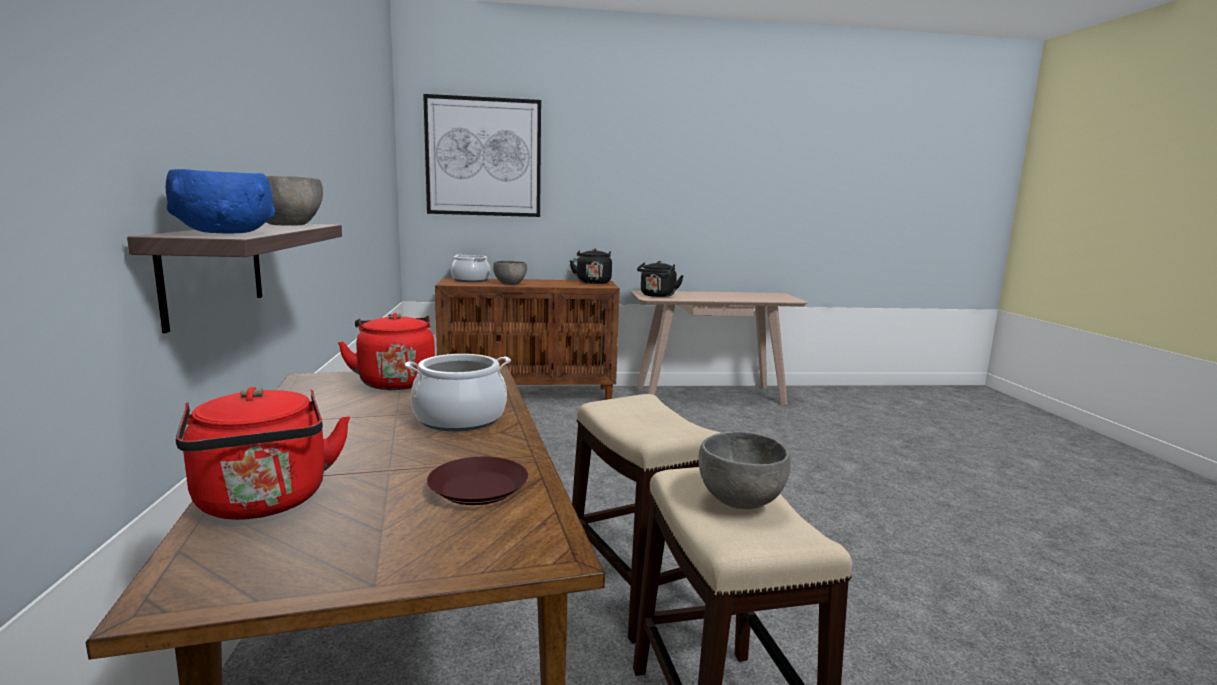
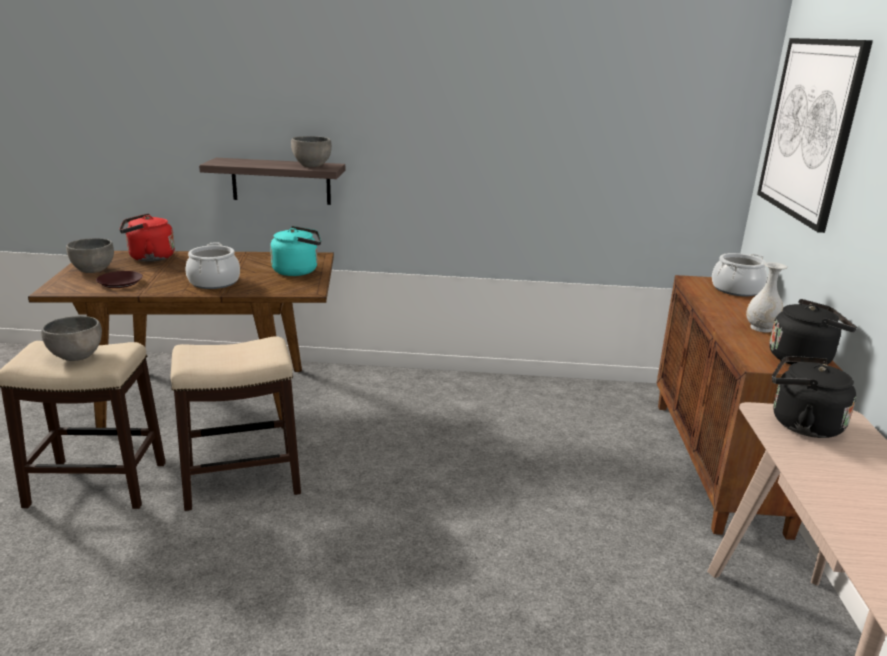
camera: 100 degrees right, 10 degrees up
blue bowl [166,169,275,233] -> none
red kettle [338,313,435,390] -> turquoise kettle [270,226,321,276]
grey bowl [493,261,527,285] -> grey bowl moved to [66,238,114,273]
none -> white vase [746,262,787,333]

